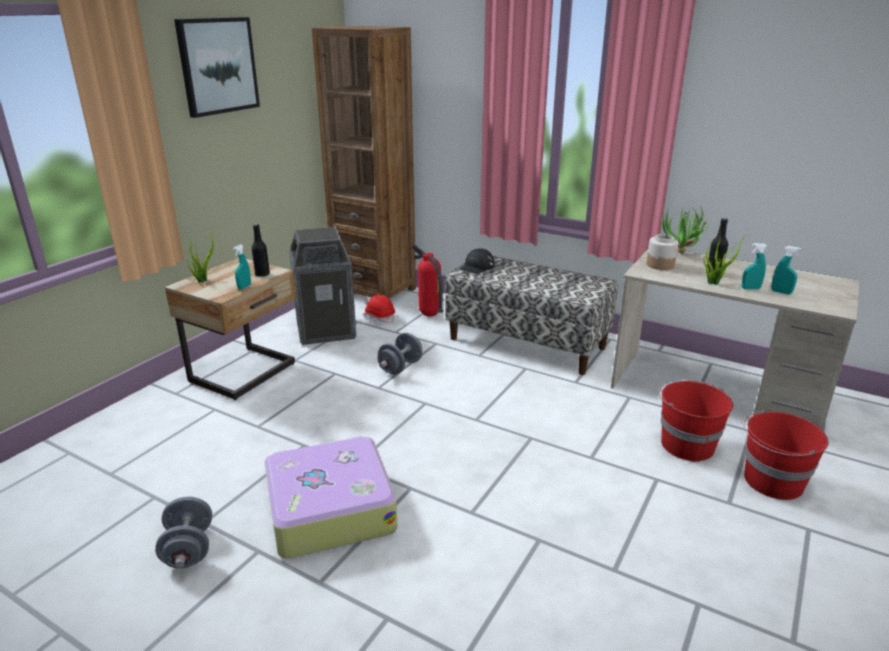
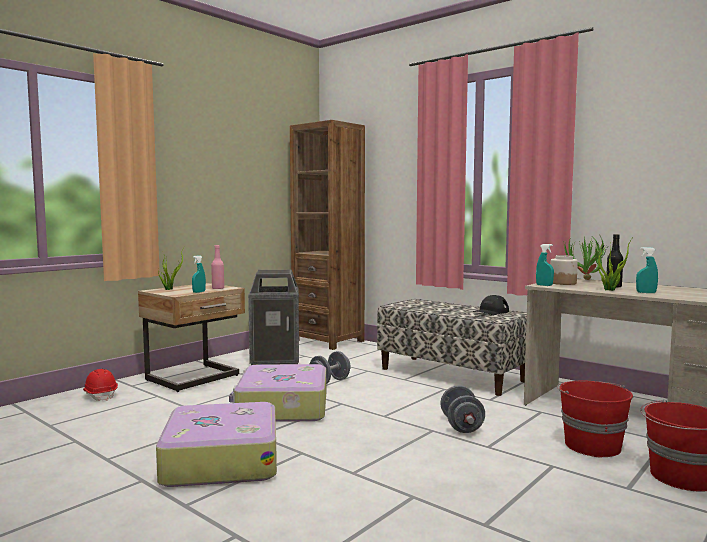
camera: 10 degrees right, 20 degrees down
grey dumbbell [155,497,212,569] -> grey dumbbell moved to [440,385,485,433]
picture [174,17,260,118] -> none
black bottle [251,224,270,277] -> pink bottle [211,245,224,289]
red hard hat [364,295,395,323] -> red hard hat moved to [83,369,118,401]
fire extinguisher [412,245,443,317] -> none
black cap [458,248,495,274] -> black cap moved to [473,295,509,315]
turquoise spray bottle [771,246,802,294] -> turquoise spray bottle moved to [536,244,554,286]
none -> suitcase [229,364,326,422]

